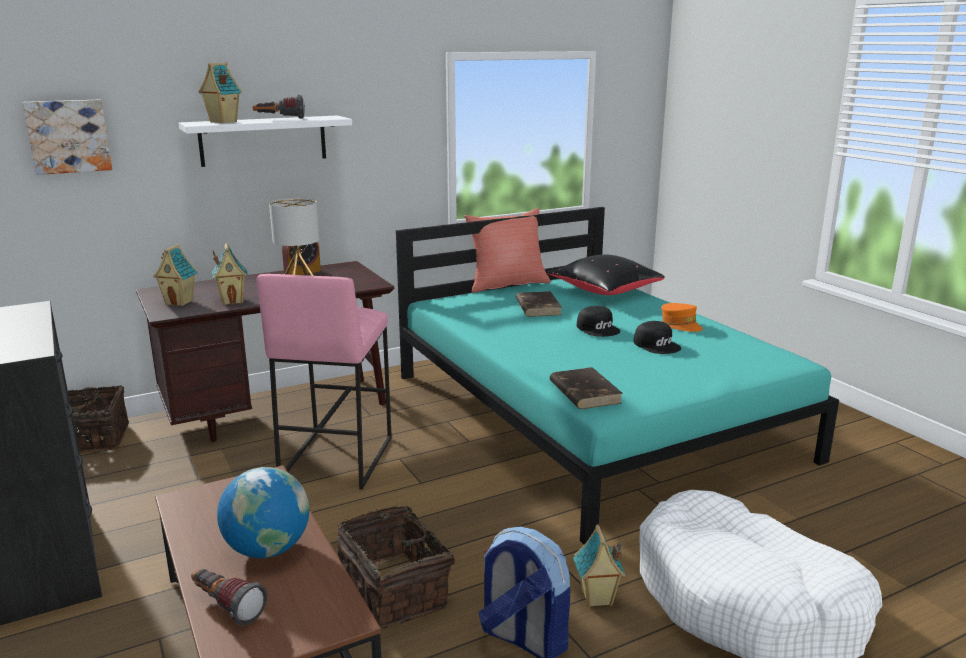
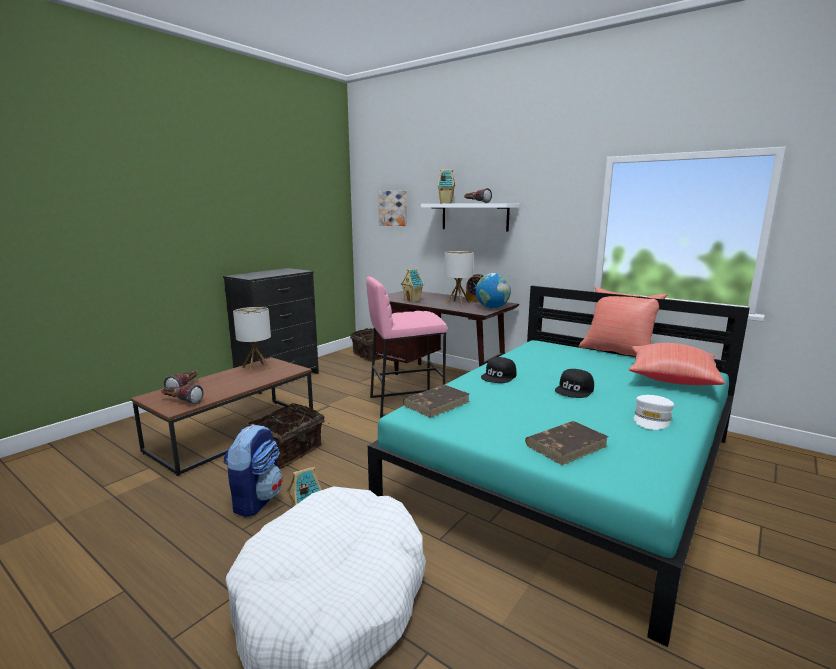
camera: 65 degrees right, 5 degrees down
toy house [153,244,197,306] -> none
globe [217,467,309,558] -> globe moved to [475,273,511,308]
brown book [516,291,562,317] -> brown book moved to [525,421,609,465]
black pillow [546,255,665,295] -> red pillow [629,343,725,385]
black cap [633,321,681,354] -> black cap moved to [481,357,517,383]
orange cap [661,303,703,332] -> white cap [634,395,674,430]
none -> flashlight [161,385,203,405]
none -> table lamp [233,307,271,374]

